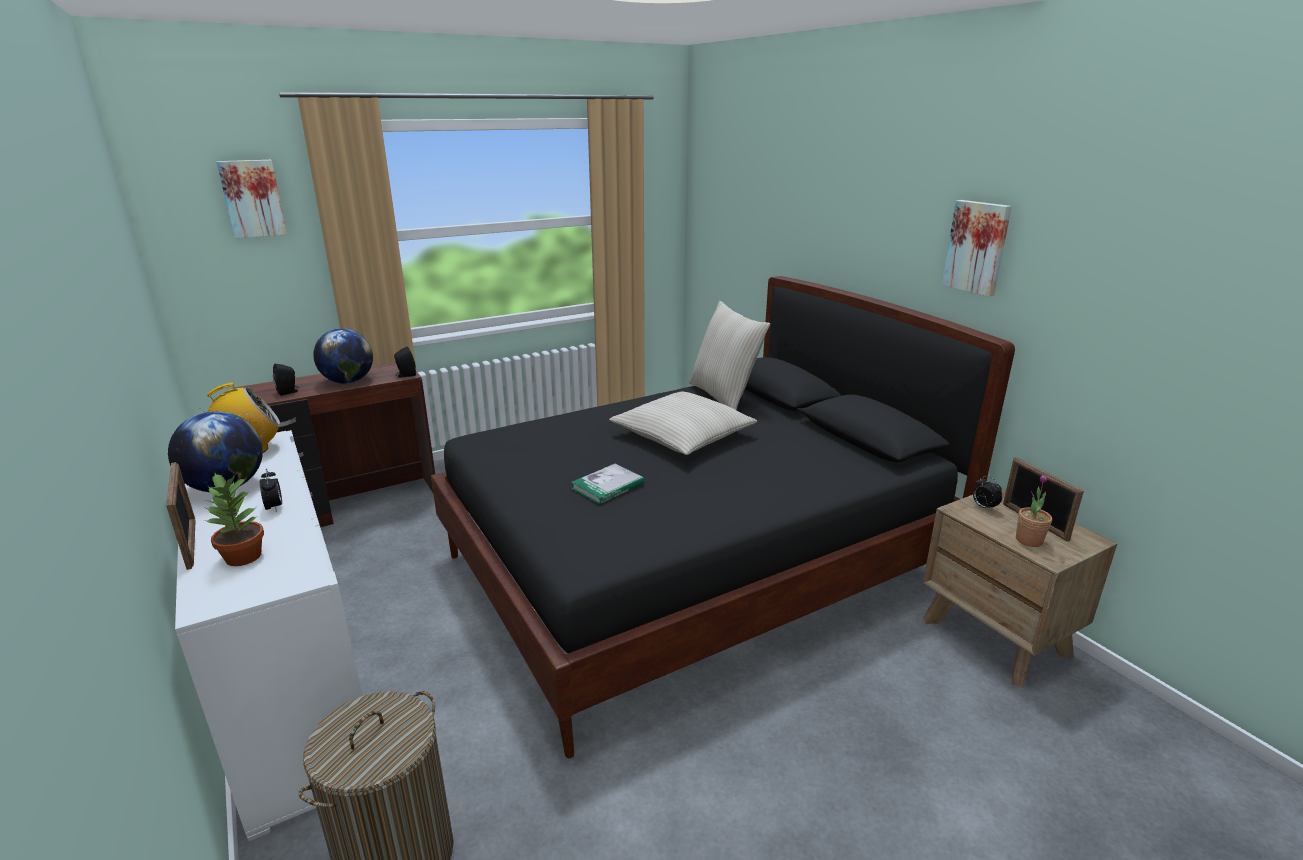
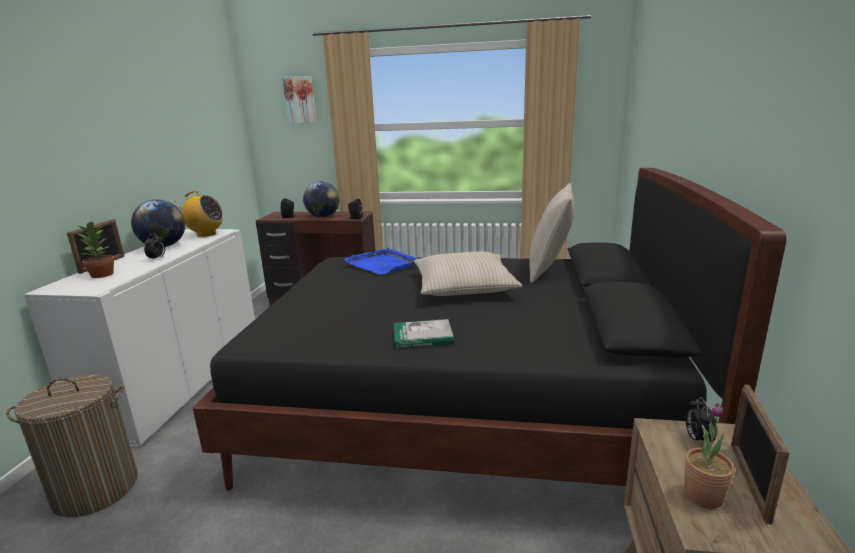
camera: 40 degrees right, 5 degrees down
book [571,463,645,504] -> book moved to [394,319,454,348]
picture [942,200,1012,296] -> none
none -> blue tray [344,247,418,275]

